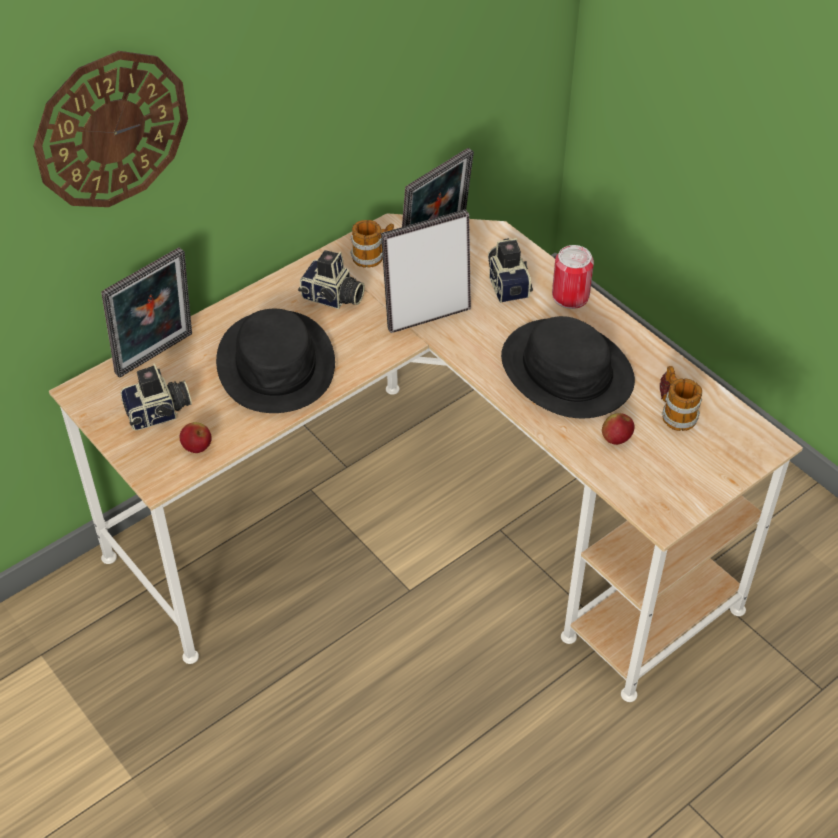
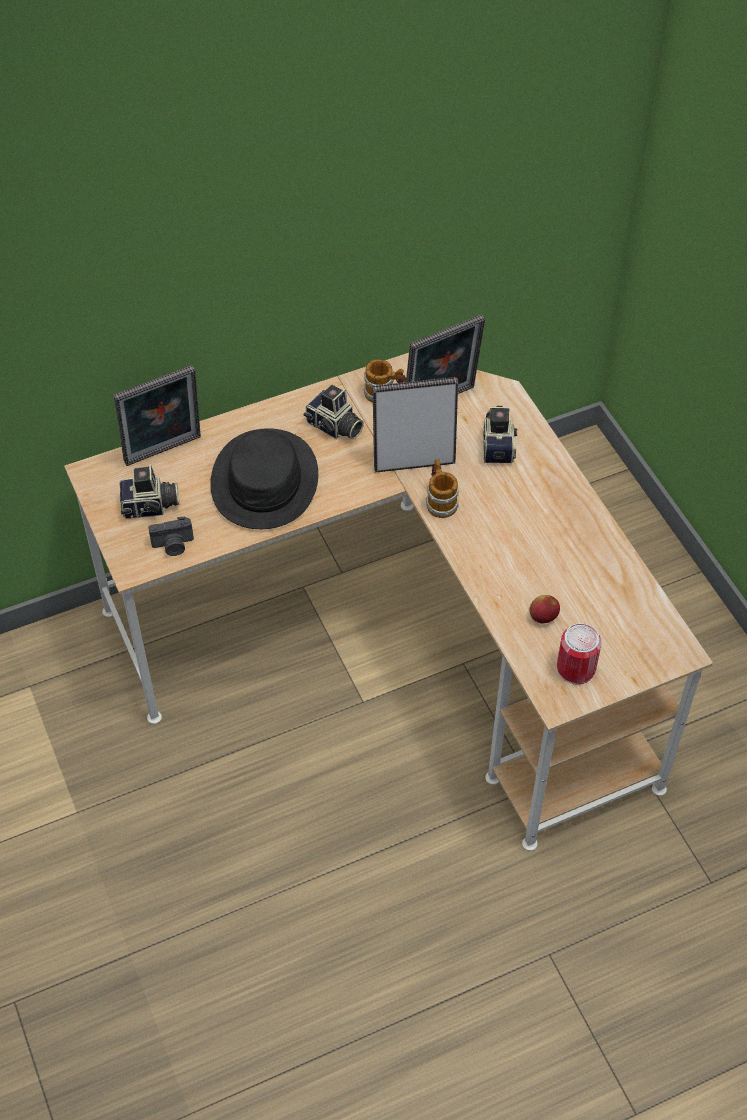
camera: 15 degrees right, 5 degrees up
wall clock [33,51,188,207] -> none
apple [179,422,212,453] -> camera [148,516,194,556]
black hat [501,316,635,418] -> none
can [552,245,594,309] -> can moved to [557,623,602,685]
mug [660,366,702,431] -> mug moved to [426,459,459,518]

